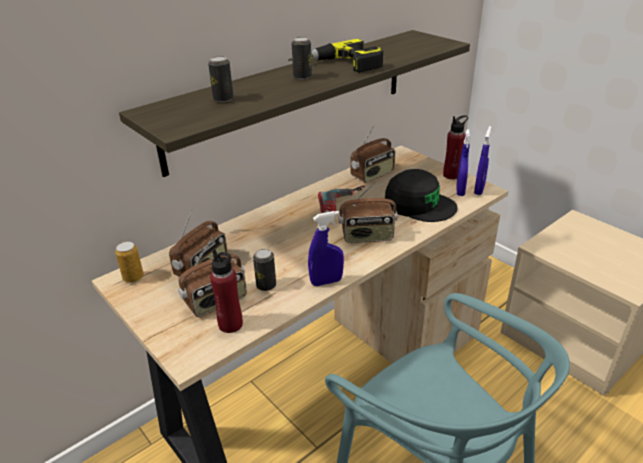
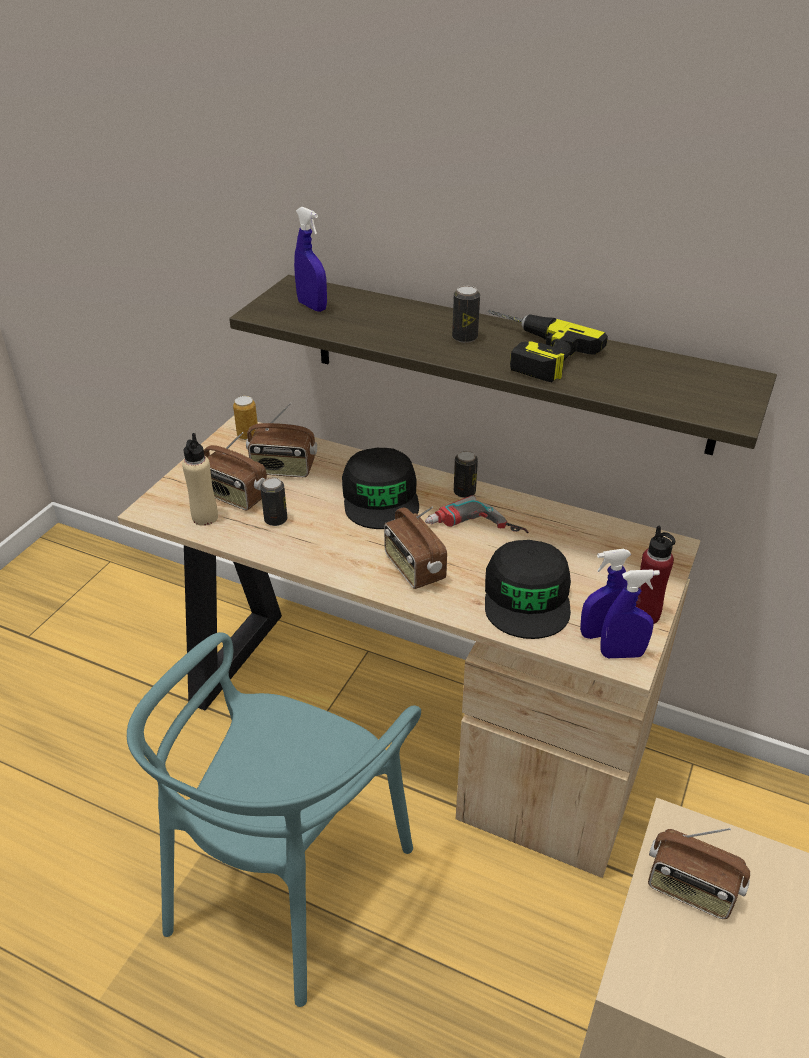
camera: 65 degrees right, 5 degrees up
can [208,56,234,102] -> can moved to [454,451,478,498]
red bottle [210,249,243,333] -> beige bottle [182,433,218,526]
blue spray bottle [308,211,344,286] -> blue spray bottle moved to [294,207,327,312]
radio [350,124,395,183] -> radio moved to [648,828,750,919]
none -> black cap [342,448,419,529]

